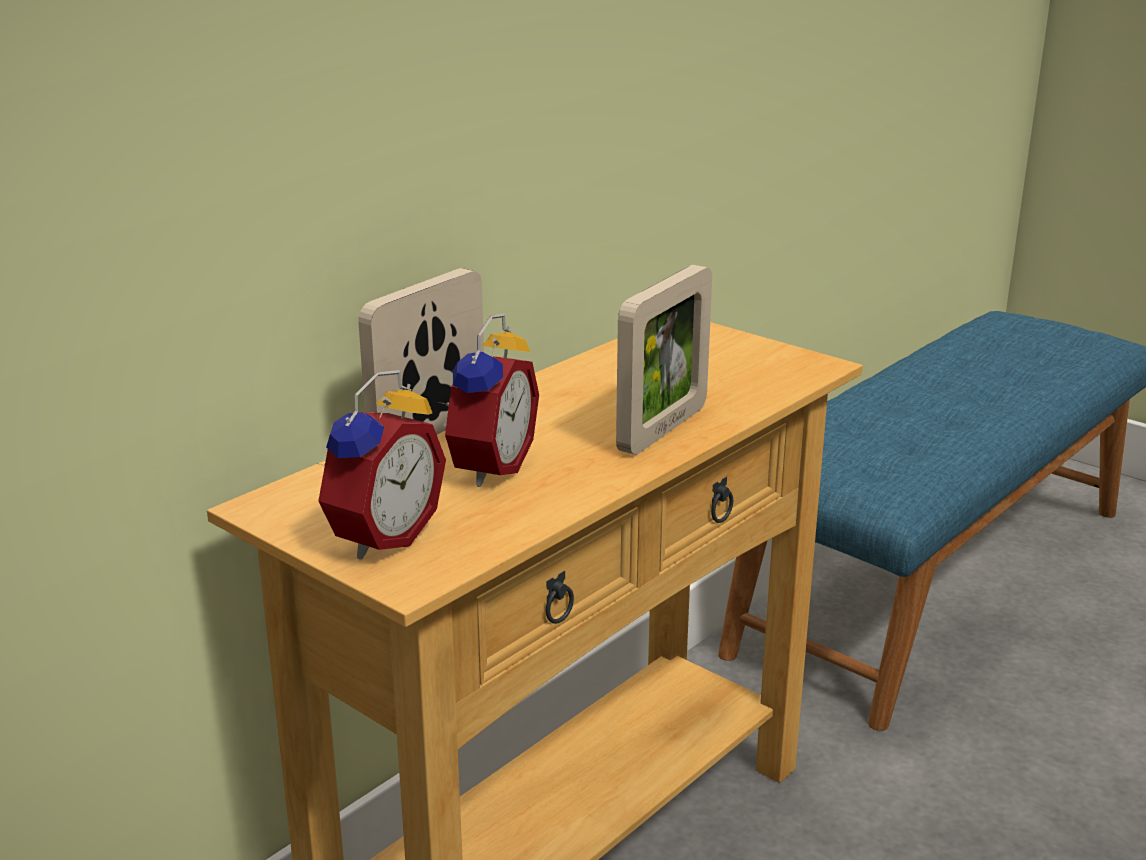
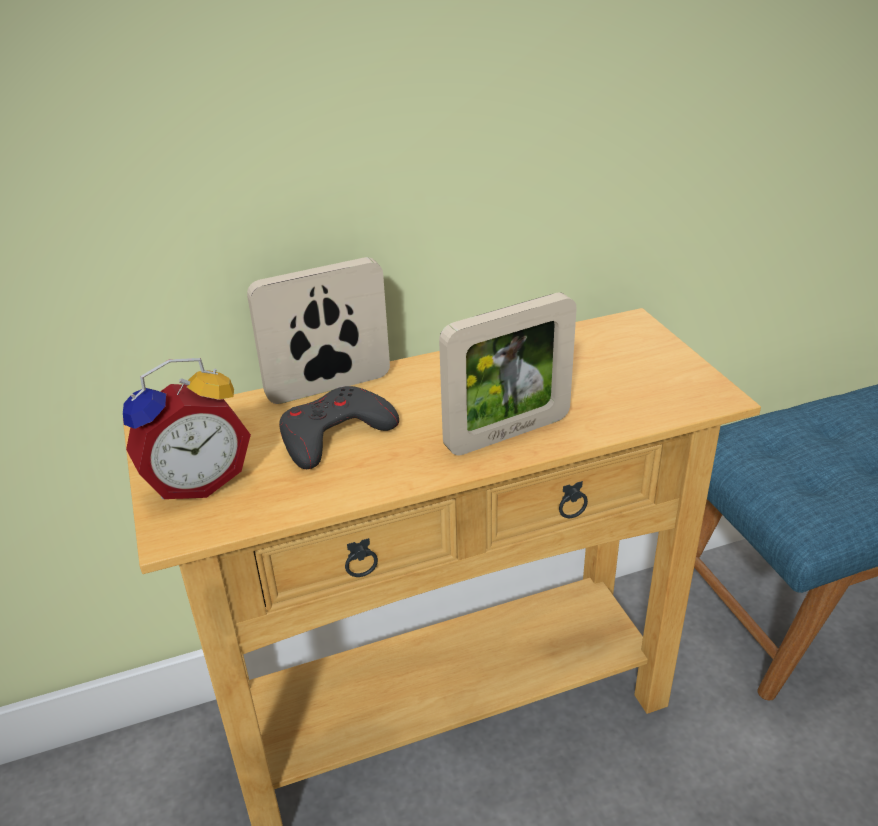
camera: 30 degrees right, 10 degrees up
alarm clock [438,314,539,487] -> grey game controller [279,386,399,469]

